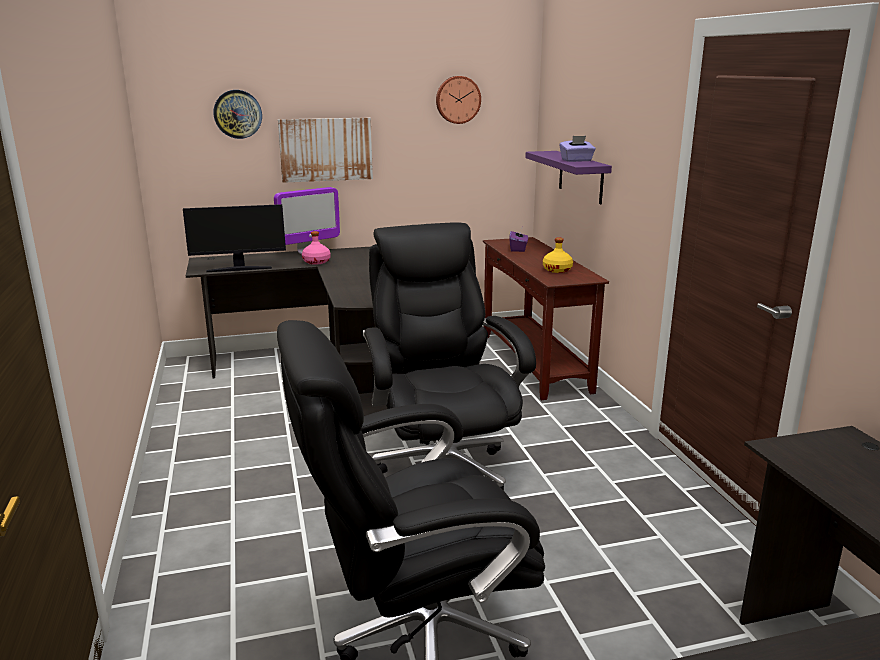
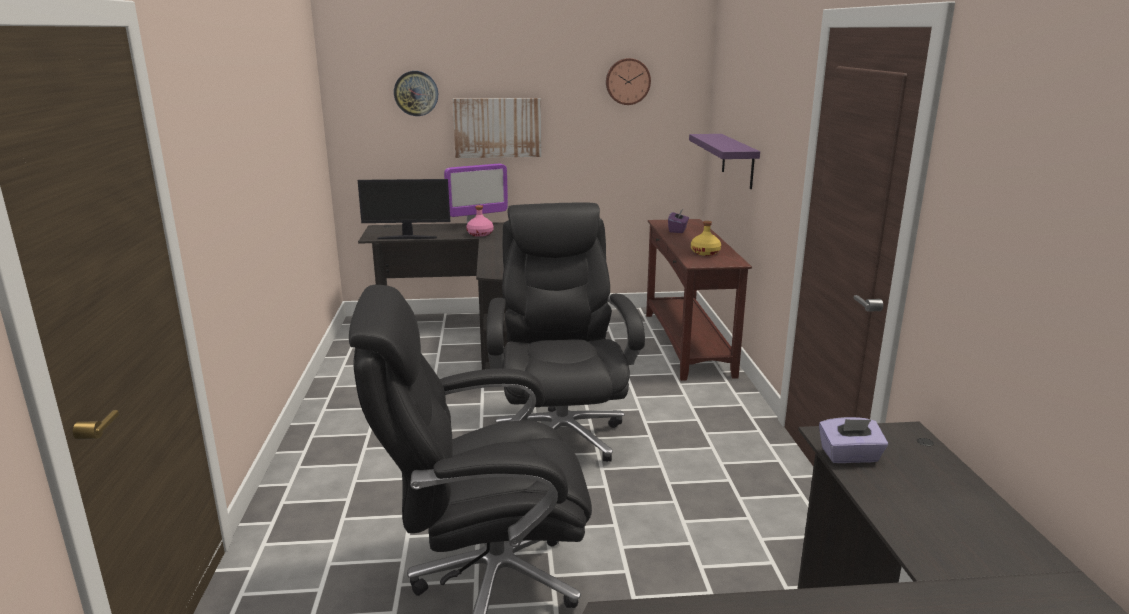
camera: 10 degrees right, 0 degrees up
purple tissue box [560,136,596,162] -> purple tissue box moved to [819,417,888,463]

